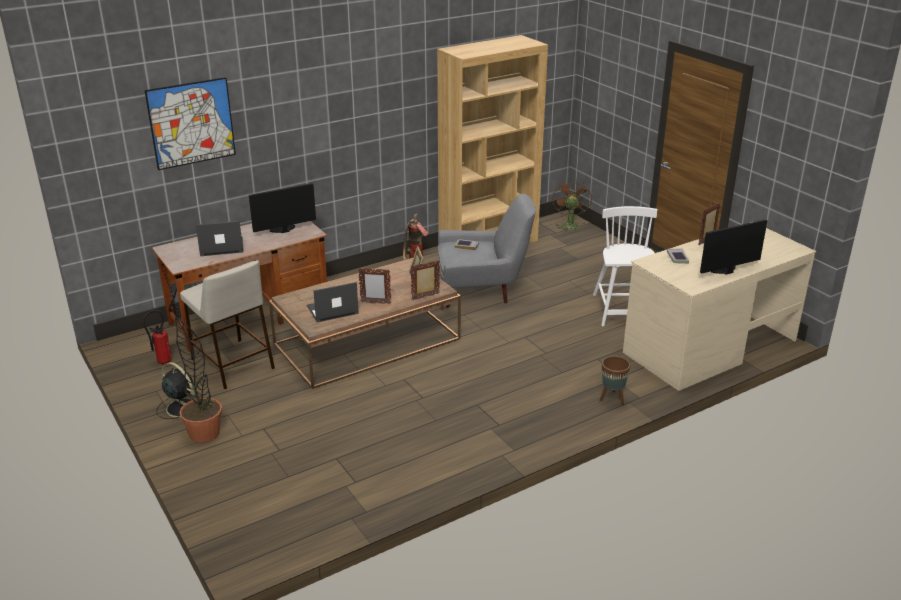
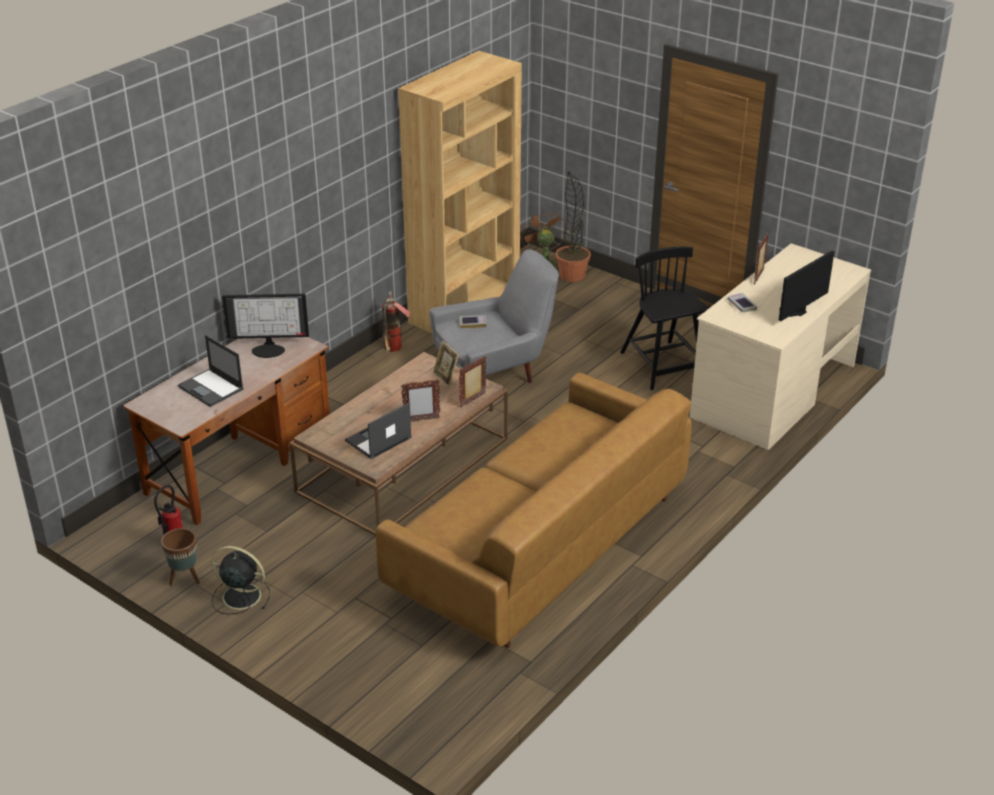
camera: 20 degrees left, 5 degrees up
picture [145,77,236,170] -> none
potted plant [175,317,222,443] -> potted plant moved to [556,171,591,282]
beige stool [180,260,275,389] -> none
laptop [196,221,243,256] -> laptop turned 105 degrees counterclockwise [178,335,244,407]
monitor [249,183,316,233] -> monitor turned 135 degrees counterclockwise [222,294,309,358]
white chair [593,206,658,326] -> black chair [620,247,709,390]
brown planter [599,356,631,405] -> brown planter moved to [161,528,200,586]
none -> brown sofa [376,373,692,648]

